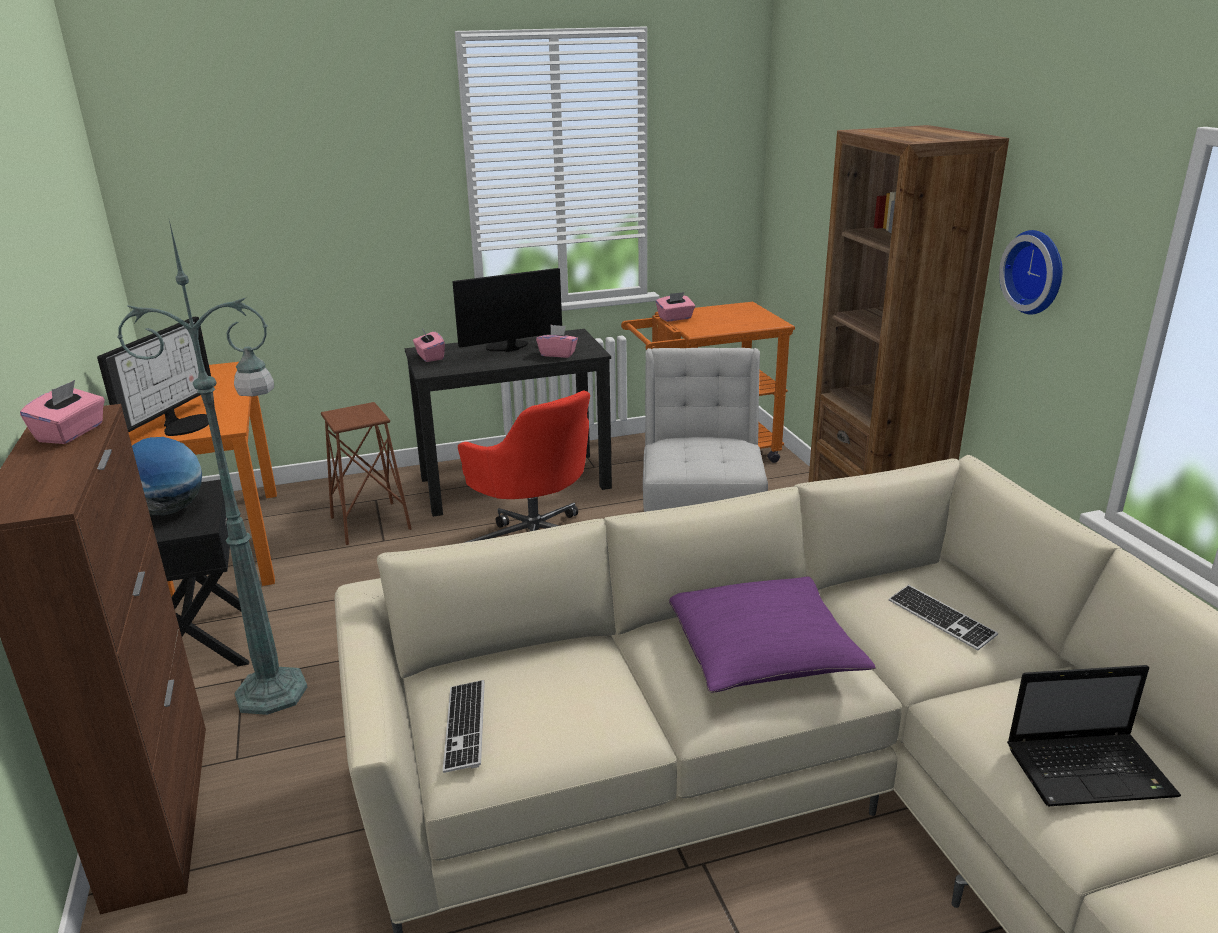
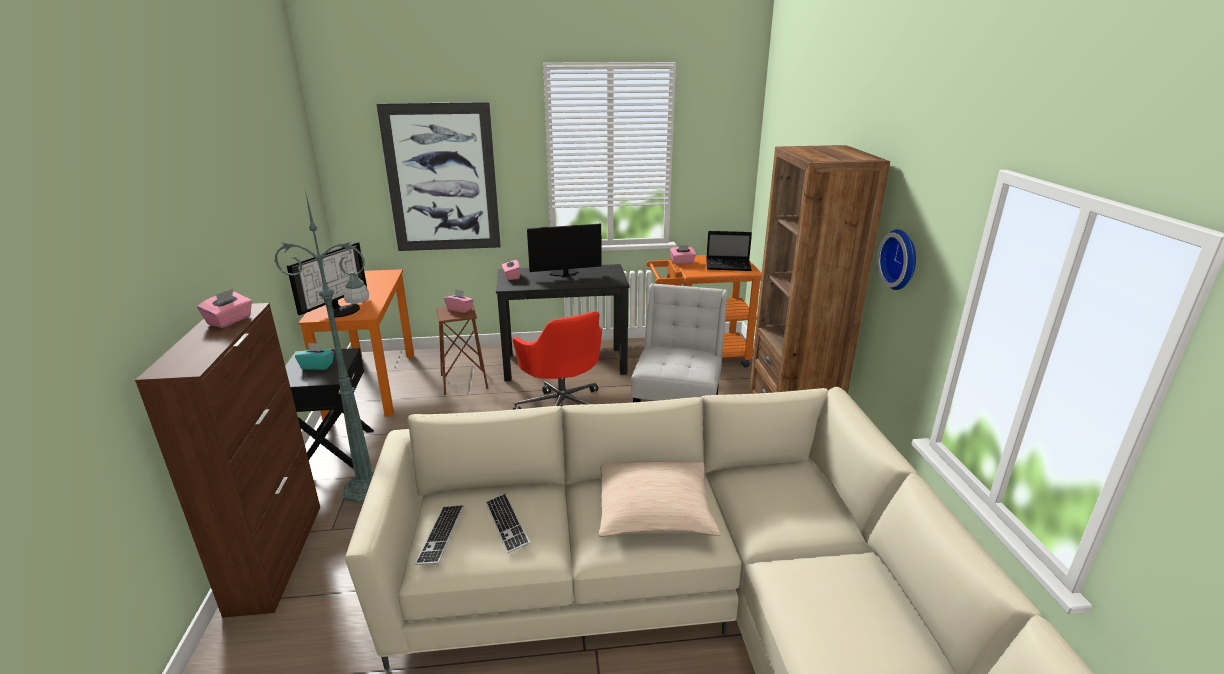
camera: 10 degrees right, 0 degrees up
globe [132,437,202,515] -> turquoise tissue box [295,343,334,370]
pink tissue box [536,325,578,358] -> pink tissue box moved to [444,290,474,313]
purple pillow [669,576,876,693] -> beige pillow [599,461,721,537]
keyboard [889,585,998,650] -> keyboard moved to [485,493,530,554]
laptop [1007,665,1181,806] -> laptop moved to [706,231,752,271]
none -> picture [377,102,501,251]

